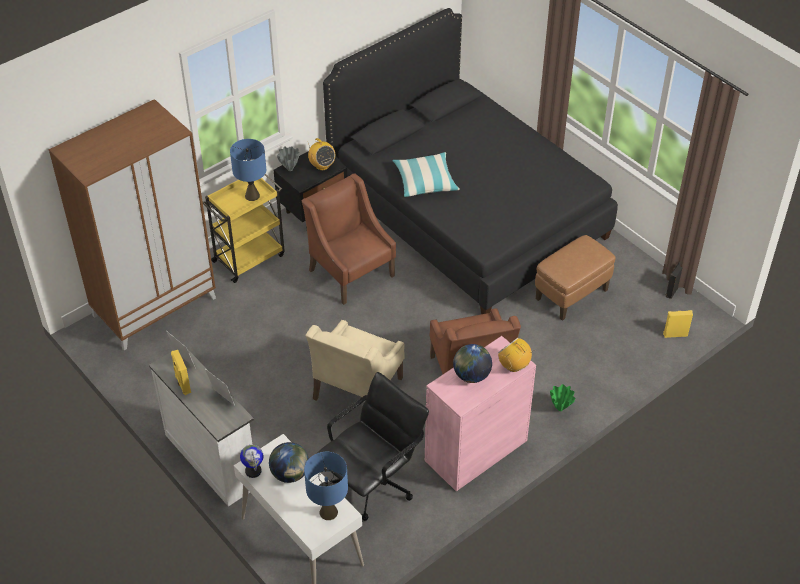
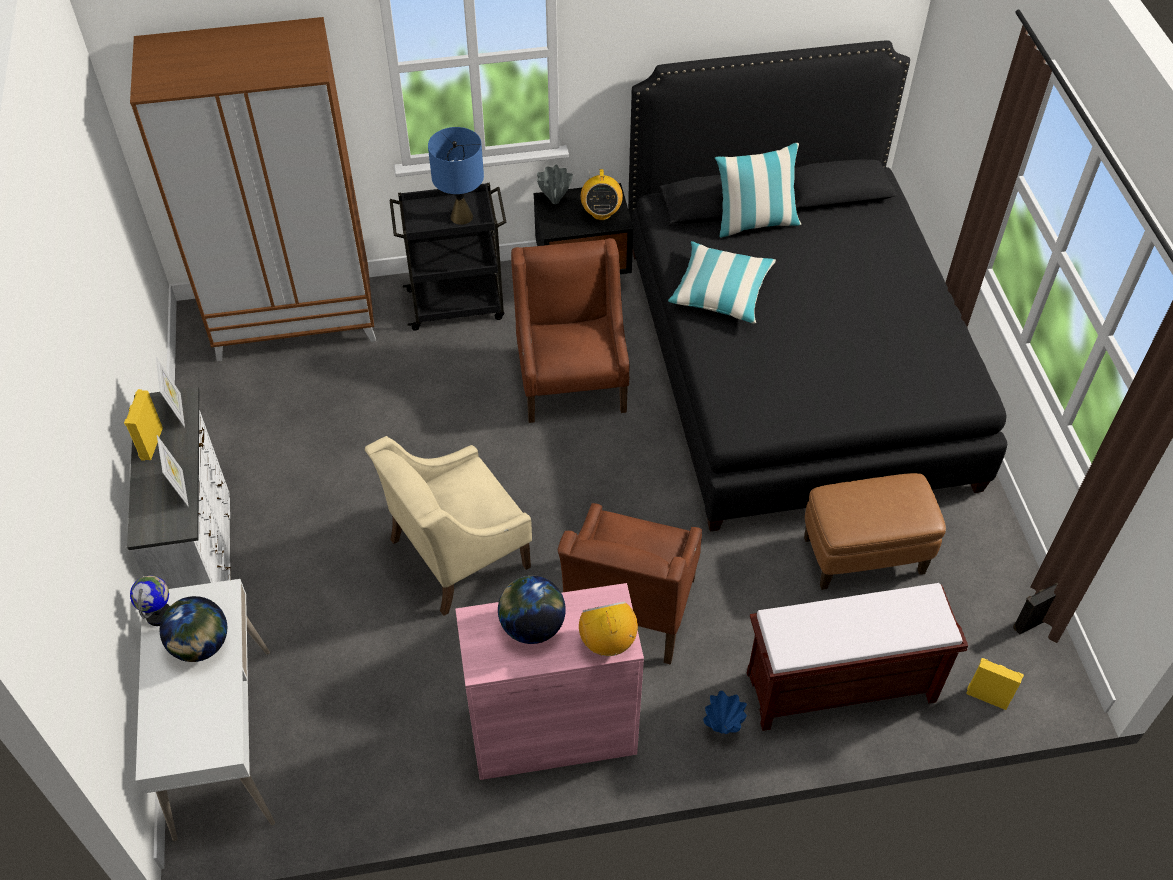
camera: 30 degrees right, 5 degrees up
yellow cart [203,174,285,283] -> black cart [390,182,507,331]
blue table lamp [304,452,348,520] -> none
black office chair [317,372,429,521] -> none
green vase [550,384,575,411] -> blue vase [703,691,747,734]
none -> pillow [715,143,801,238]
none -> brown bench [747,583,968,731]

